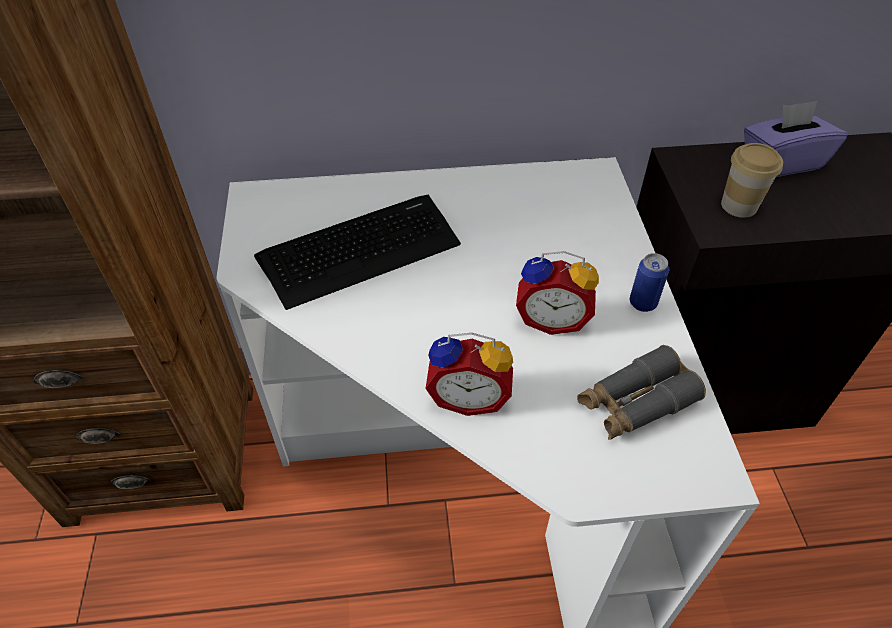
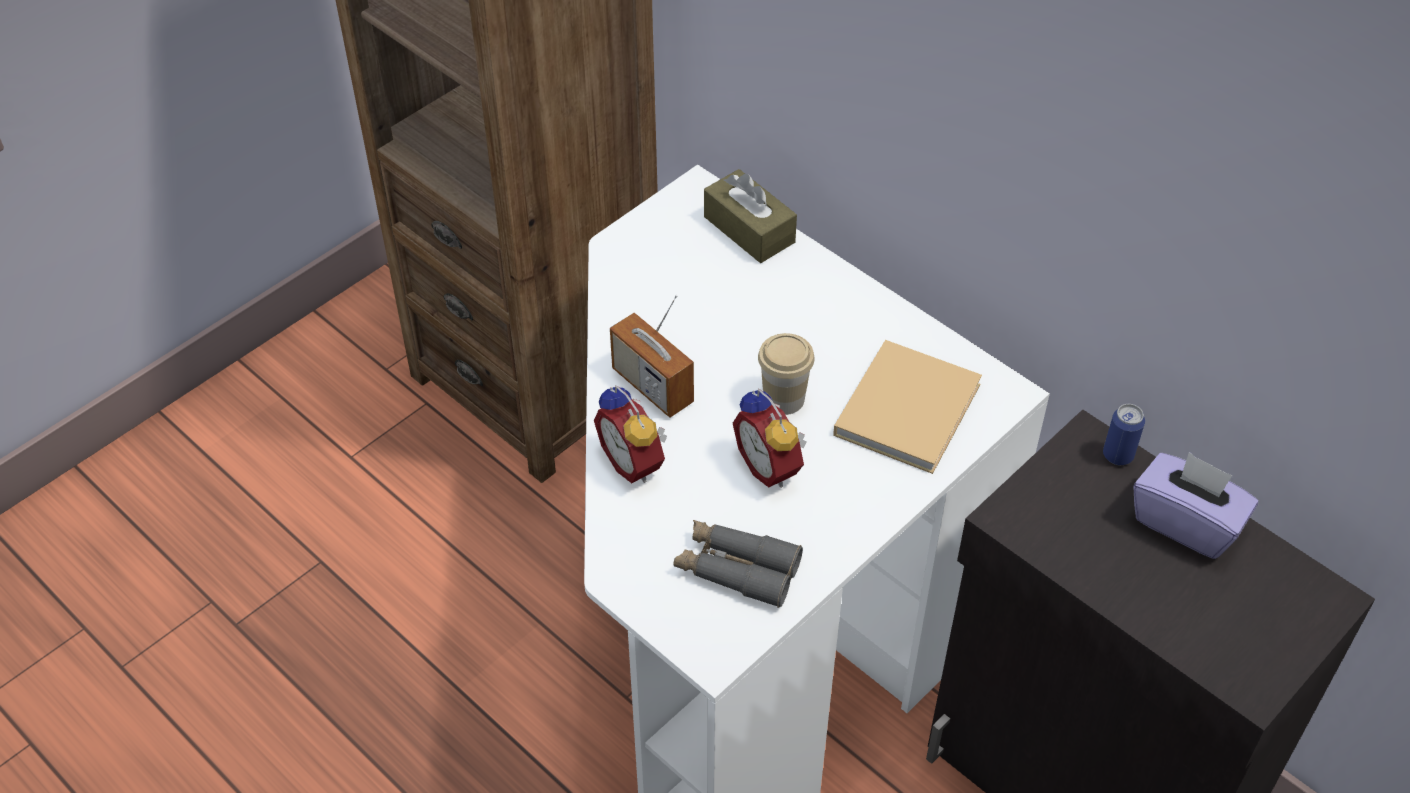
camera: 50 degrees right, 0 degrees up
keyboard [254,194,461,310] -> none
can [630,253,669,312] -> can moved to [1103,404,1145,465]
cup [721,143,783,218] -> cup moved to [758,333,815,415]
none -> radio [610,295,694,418]
none -> brown tissue box [704,169,797,263]
none -> beige book [833,340,982,474]

